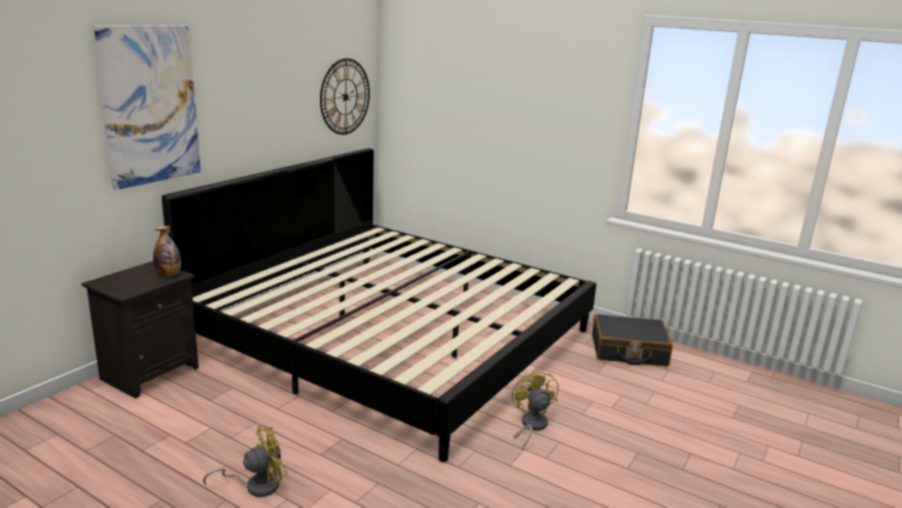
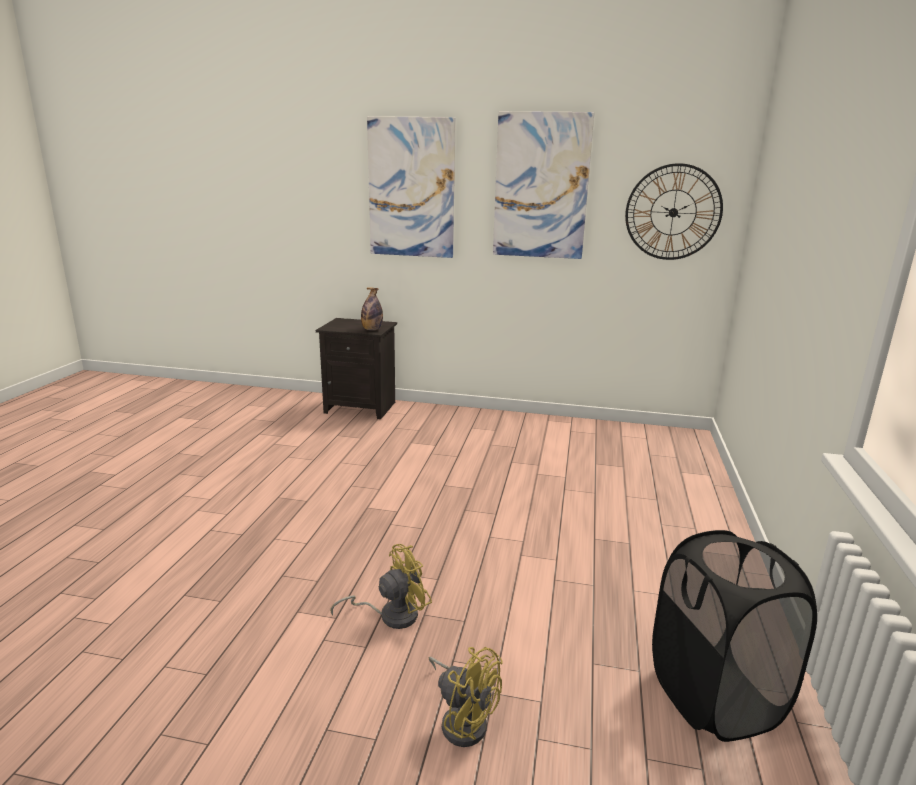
camera: 70 degrees right, 0 degrees up
bed [162,148,596,462] -> none
yellow fan [203,425,288,497] -> yellow fan moved to [429,647,503,747]
black suitcase [592,314,673,366] -> black laundry basket [652,530,817,742]
none -> picture [493,111,594,259]

